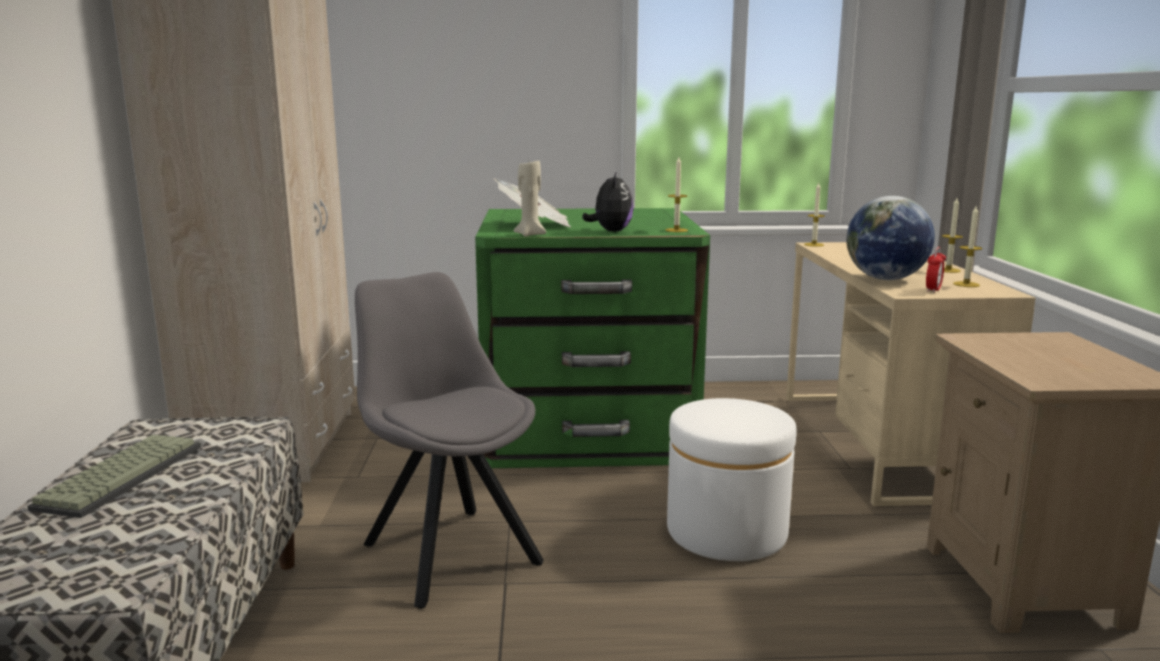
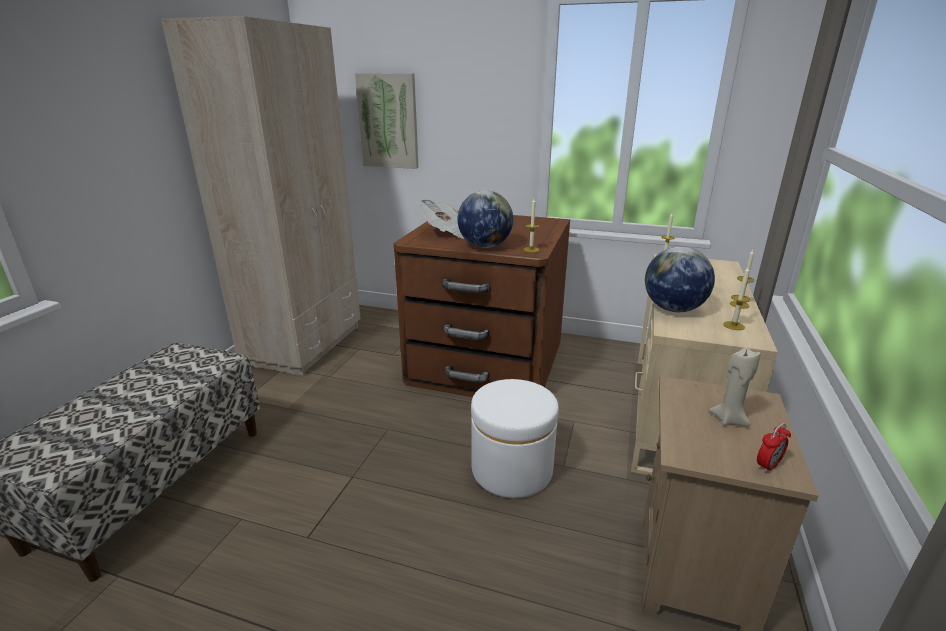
camera: 20 degrees right, 10 degrees up
keyboard [27,434,201,518] -> none
grey chair [355,272,544,609] -> none
green dresser [475,208,710,468] -> brown dresser [394,211,570,397]
beige candle [514,160,546,237] -> beige candle moved to [709,347,760,426]
plush toy [582,171,633,232] -> globe [457,190,513,248]
alarm clock [926,247,946,293] -> alarm clock moved to [757,423,791,473]
none -> picture [355,73,419,169]

